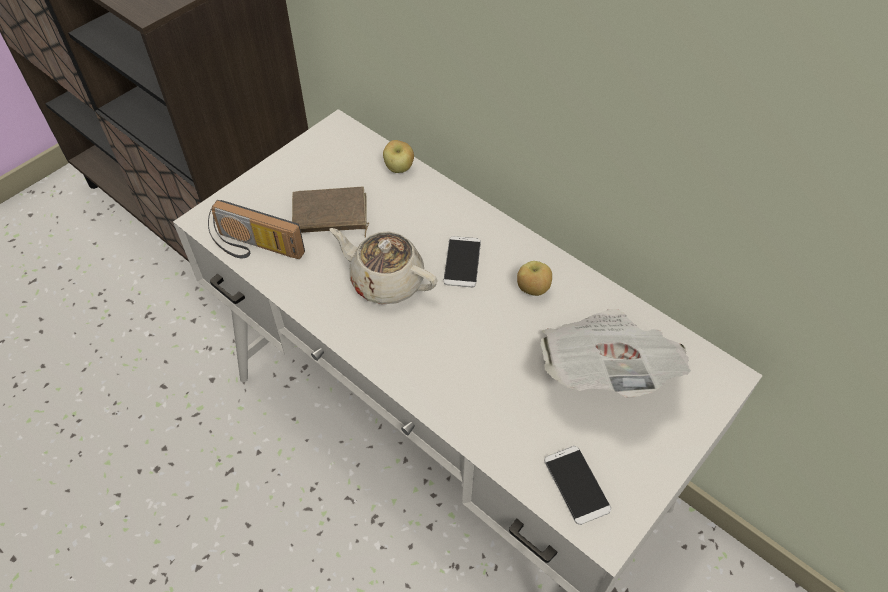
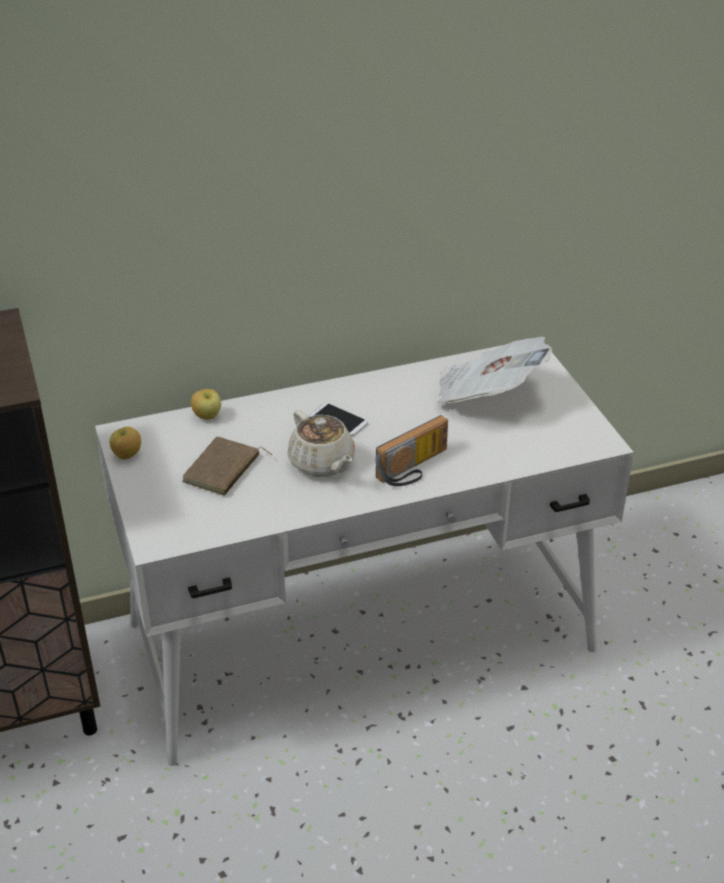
camera: 60 degrees left, 15 degrees down
radio [208,200,305,259] -> radio moved to [375,415,448,486]
beige teapot [329,228,438,304] -> beige teapot turned 90 degrees counterclockwise [287,410,355,477]
apple [517,261,552,296] -> apple moved to [110,427,141,460]
phone [544,446,611,525] -> none

